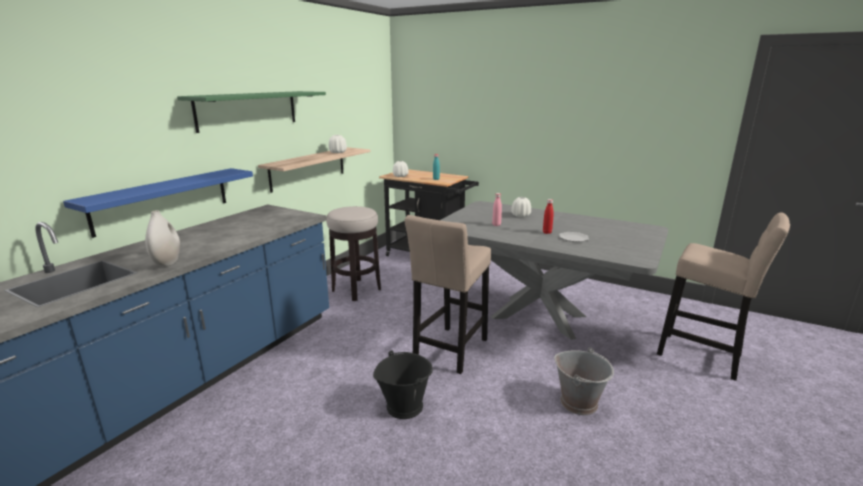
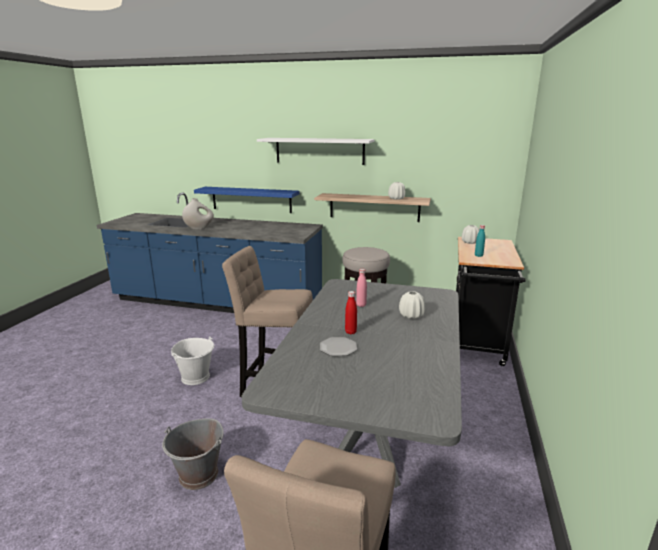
camera: 75 degrees right, 0 degrees up
green shelf [177,91,326,133] -> white shelf [257,138,375,165]
black bucket [373,350,433,419] -> white bucket [171,336,214,385]

